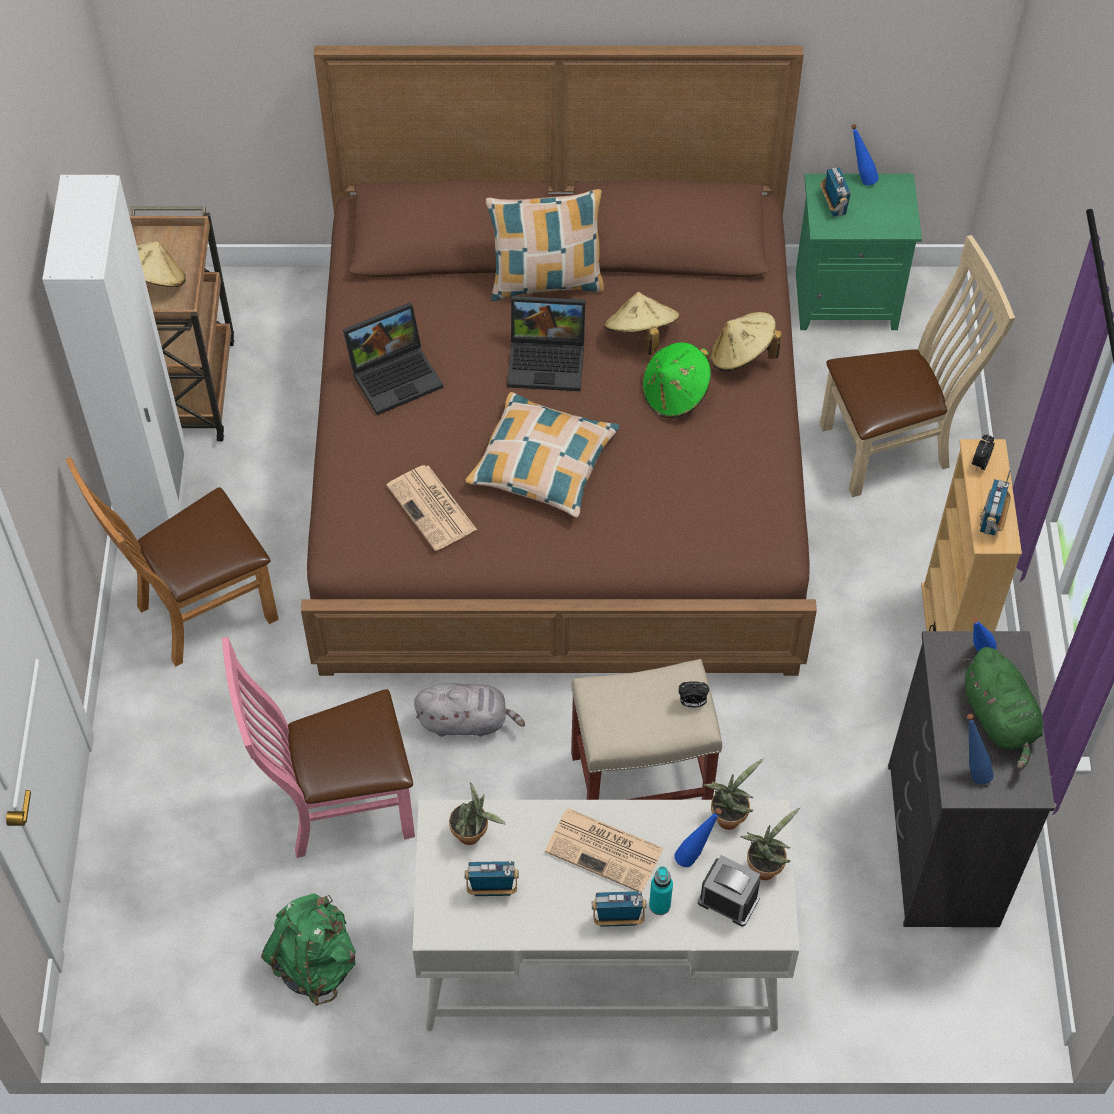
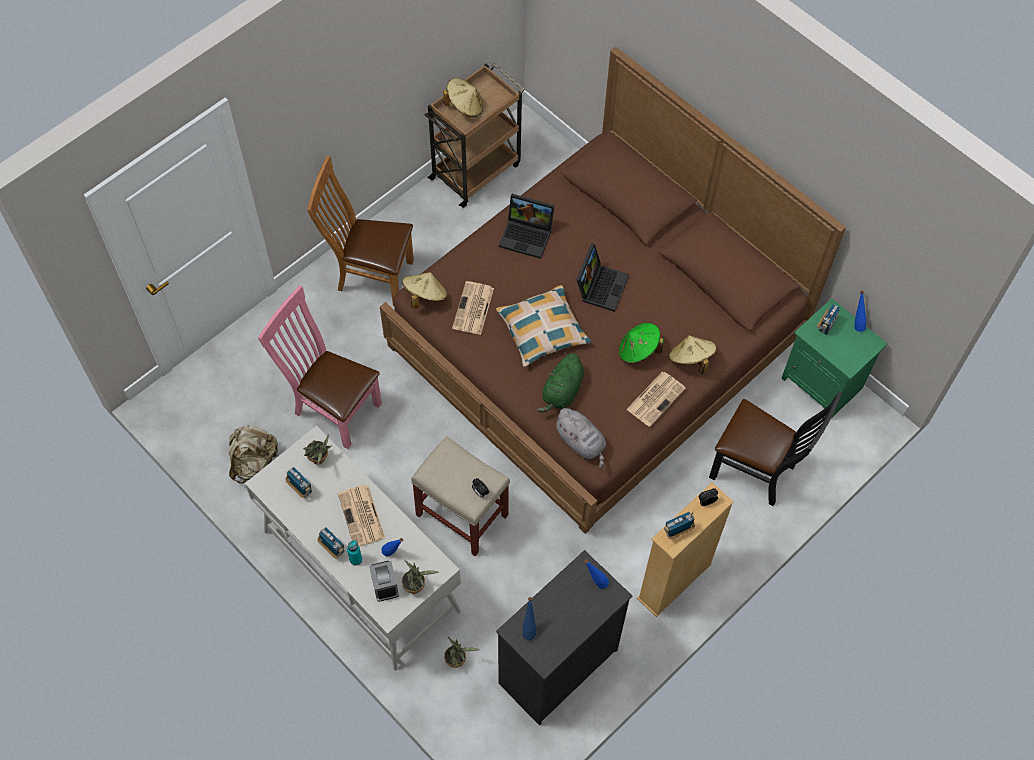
camera: 45 degrees right, 5 degrees up
white wardrobe [42,175,188,554] -> none
green backpack [261,893,356,1006] -> beige backpack [229,425,278,484]
grey plush toy [414,683,525,737] -> grey plush toy moved to [554,408,606,469]
pillow [486,189,604,301] -> none
laptop [507,296,585,391] -> laptop turned 120 degrees counterclockwise [576,244,629,312]
beige hat [604,292,679,355] -> beige hat moved to [402,272,448,309]
potted plant [704,758,764,830] -> potted plant moved to [444,637,480,668]
beige chair [820,235,1015,497] -> black chair [709,391,842,506]
green plush toy [963,647,1043,770] -> green plush toy moved to [537,353,584,413]
none -> newspaper [626,372,686,427]

